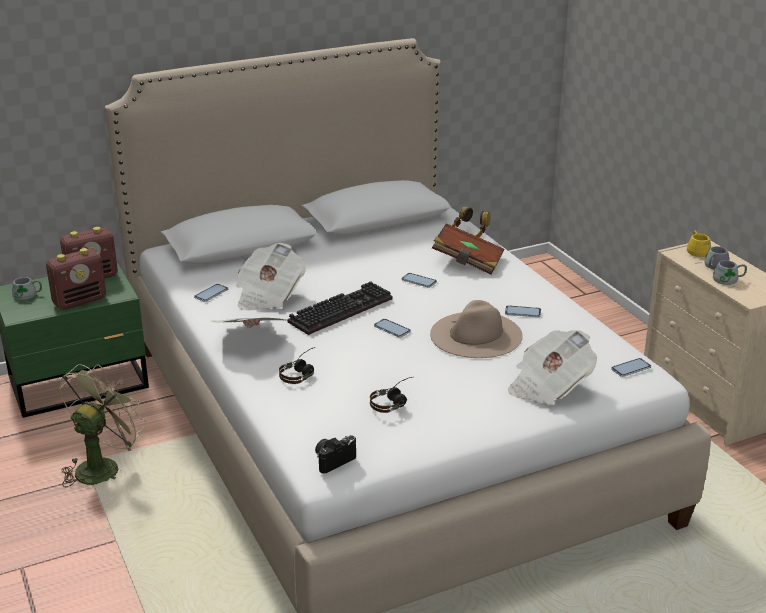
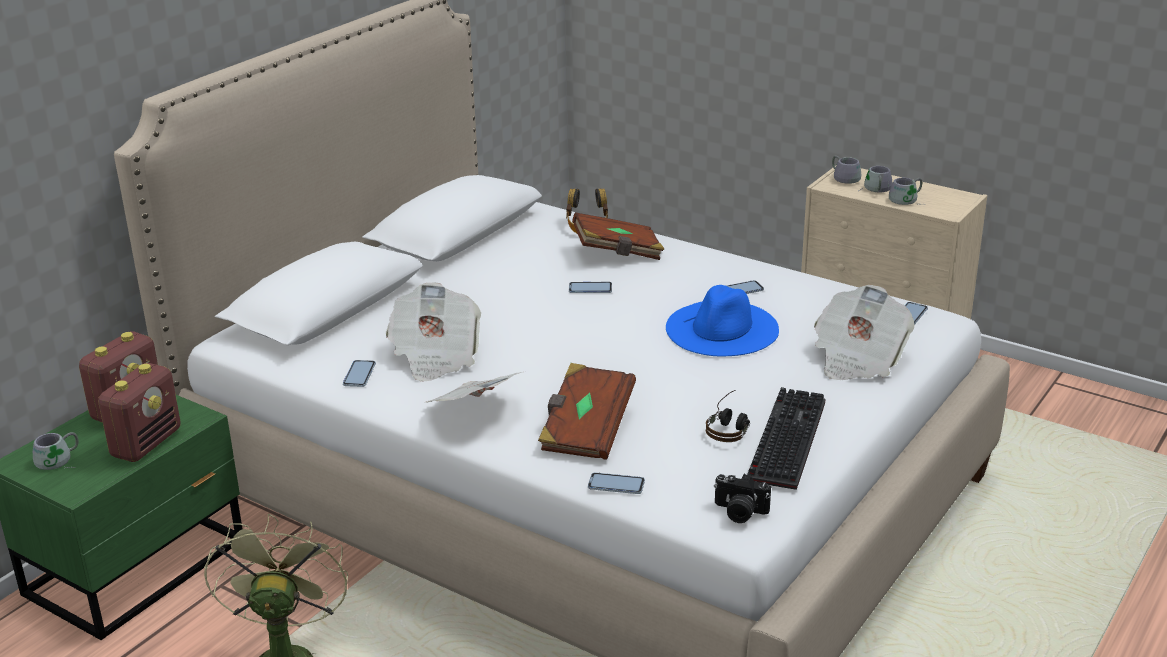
camera: 30 degrees left, 0 degrees up
headphones [279,347,316,384] -> brown book [538,363,636,460]
keyboard [287,281,393,335] -> keyboard moved to [747,387,826,490]
camera [315,435,356,473] -> camera turned 90 degrees counterclockwise [714,474,771,523]
phone [374,319,411,338] -> phone moved to [588,472,645,494]
beige hat [430,300,523,358] -> blue hat [666,285,779,356]
yellow mug [687,230,711,257] -> grey mug [832,155,862,184]

